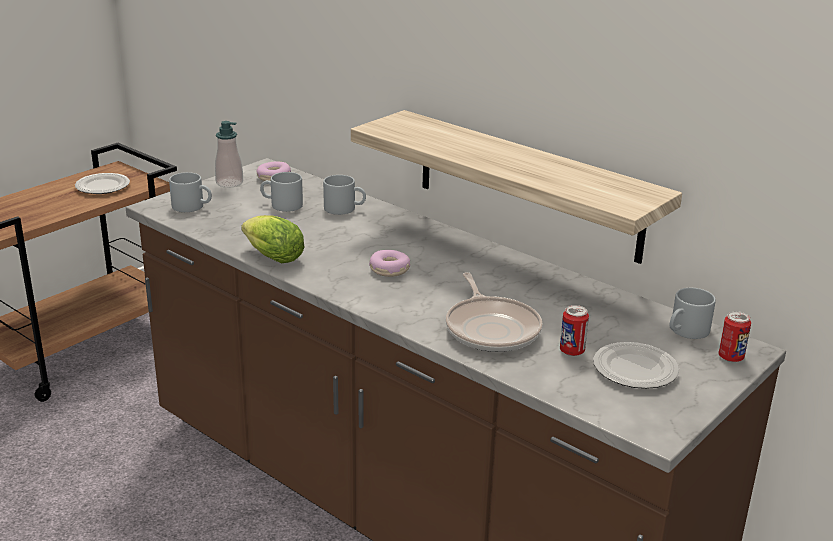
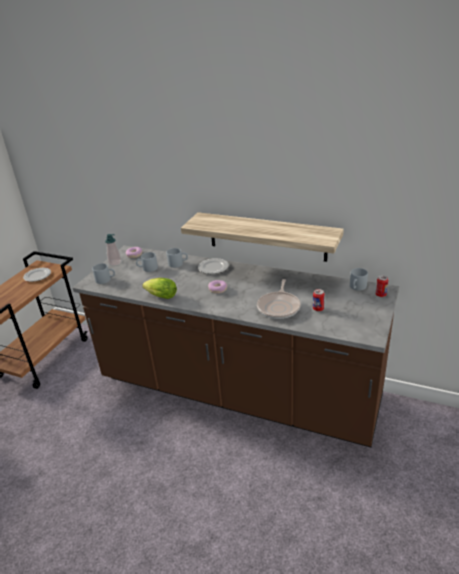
camera: 15 degrees left, 5 degrees up
frying pan [446,272,543,352] -> frying pan turned 45 degrees clockwise [257,279,300,319]
plate [593,342,679,389] -> plate moved to [198,258,229,274]

